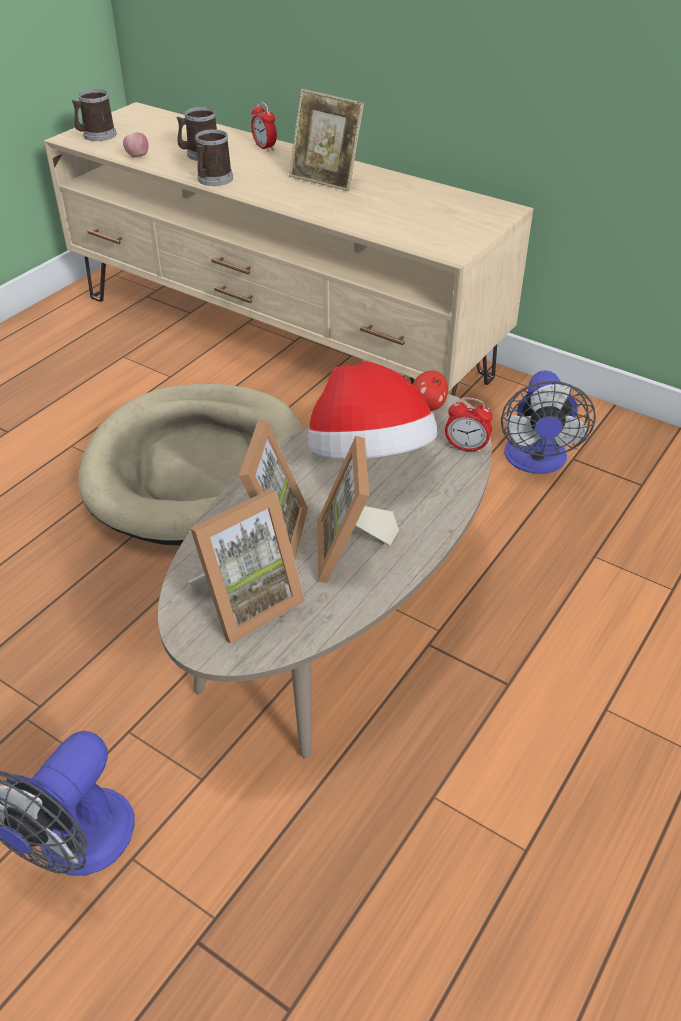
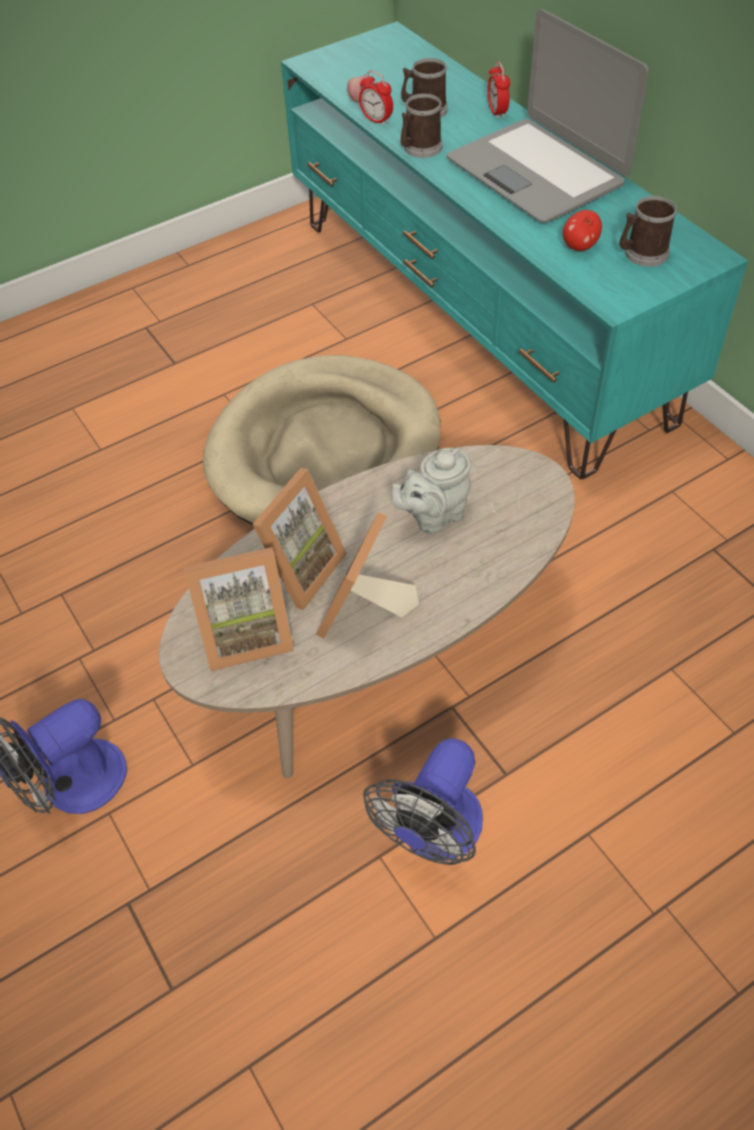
camera: 25 degrees right, 10 degrees up
beige tv stand [44,102,533,396] -> turquoise tv stand [281,21,748,479]
mug [72,89,116,141] -> mug moved to [619,196,677,267]
picture frame [289,89,364,192] -> laptop [447,9,649,223]
hat [308,362,438,459] -> grey teapot [391,448,471,534]
apple [413,371,448,411] -> apple moved to [563,210,602,251]
alarm clock [445,397,492,453] -> alarm clock moved to [359,71,393,126]
fan [501,371,596,474] -> fan moved to [363,738,483,865]

